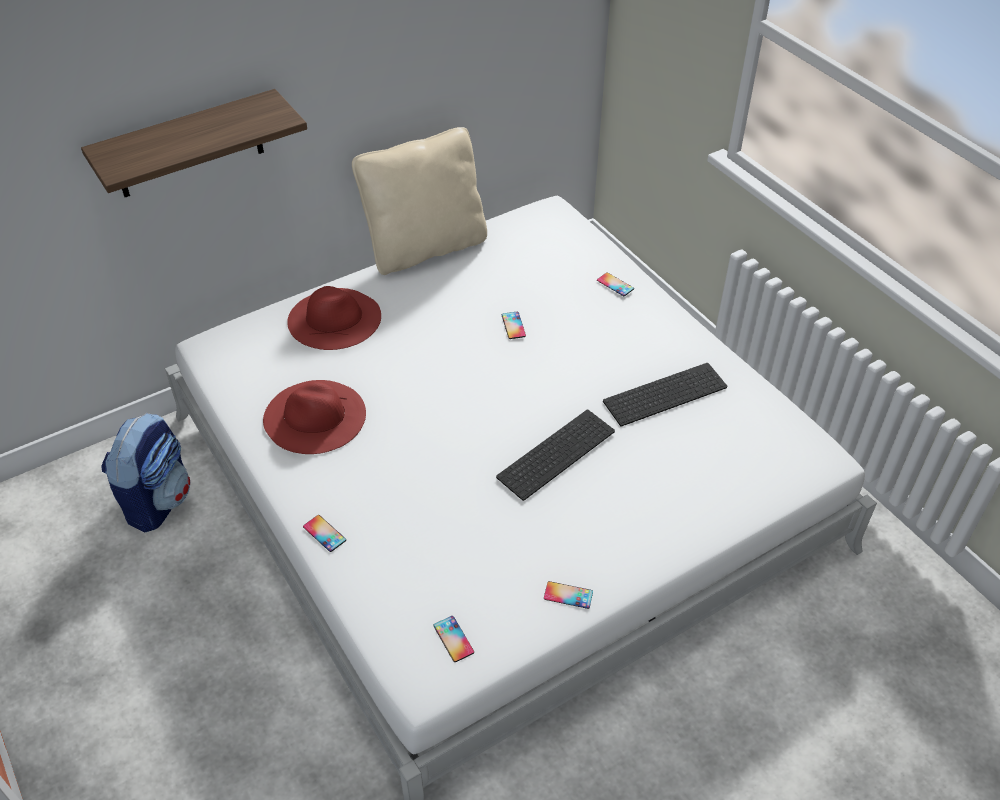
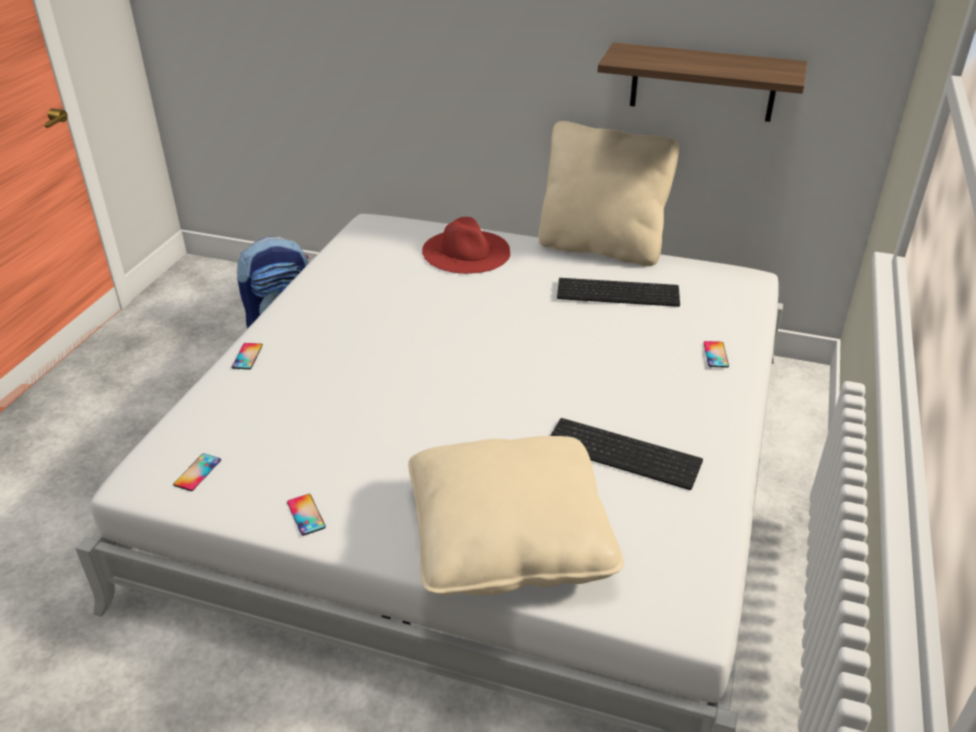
camera: 50 degrees right, 10 degrees down
shelf [81,89,307,197] -> shelf moved to [598,43,807,122]
red hat [263,380,366,454] -> none
keyboard [496,410,615,501] -> keyboard moved to [557,278,680,307]
phone [502,312,526,339] -> none
none -> beige pillow [408,436,624,595]

